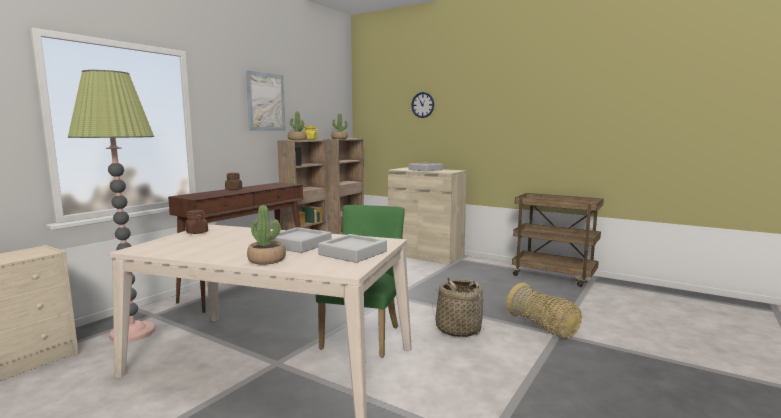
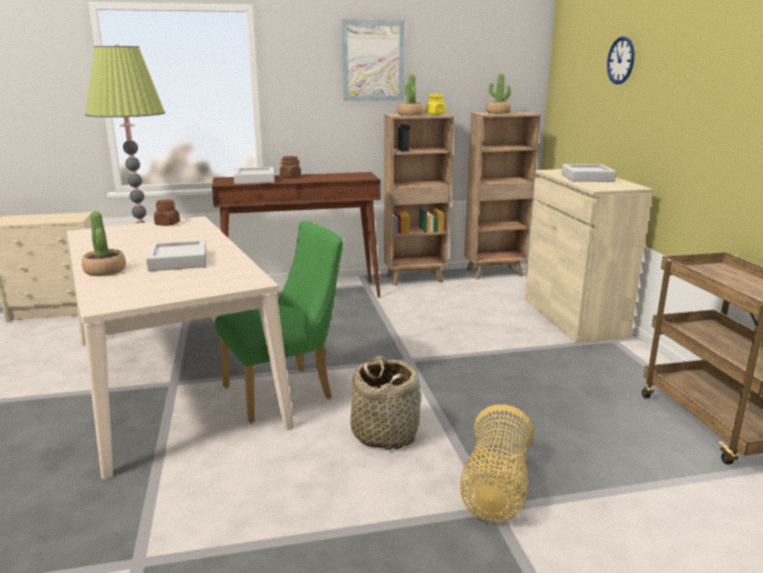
camera: 45 degrees right, 10 degrees up
grey tray [318,234,387,263] -> grey tray moved to [234,167,275,184]

